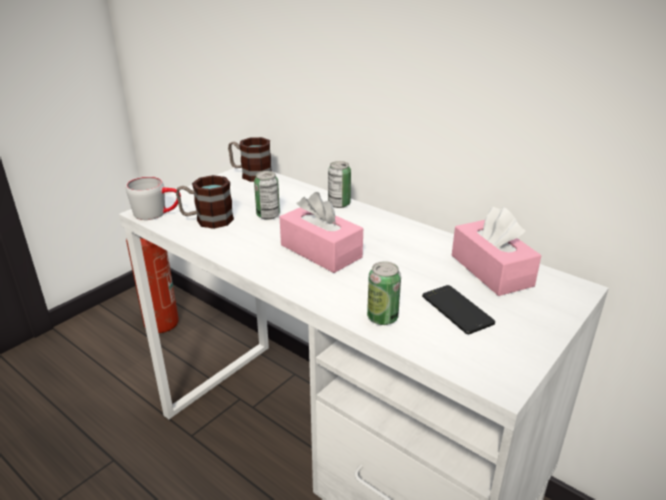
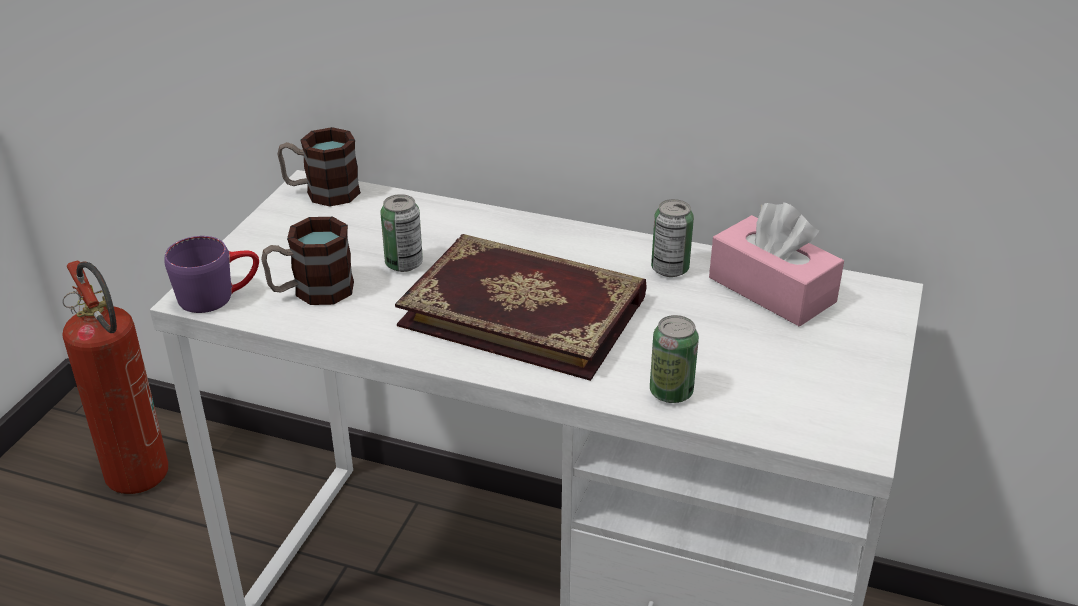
camera: 20 degrees left, 5 degrees up
grey mug [126,177,181,220] -> purple mug [164,236,259,313]
pink tissue box [280,192,363,273] -> book [395,234,647,381]
can [328,161,351,208] -> can moved to [651,199,694,277]
phone [422,285,495,334] -> none

